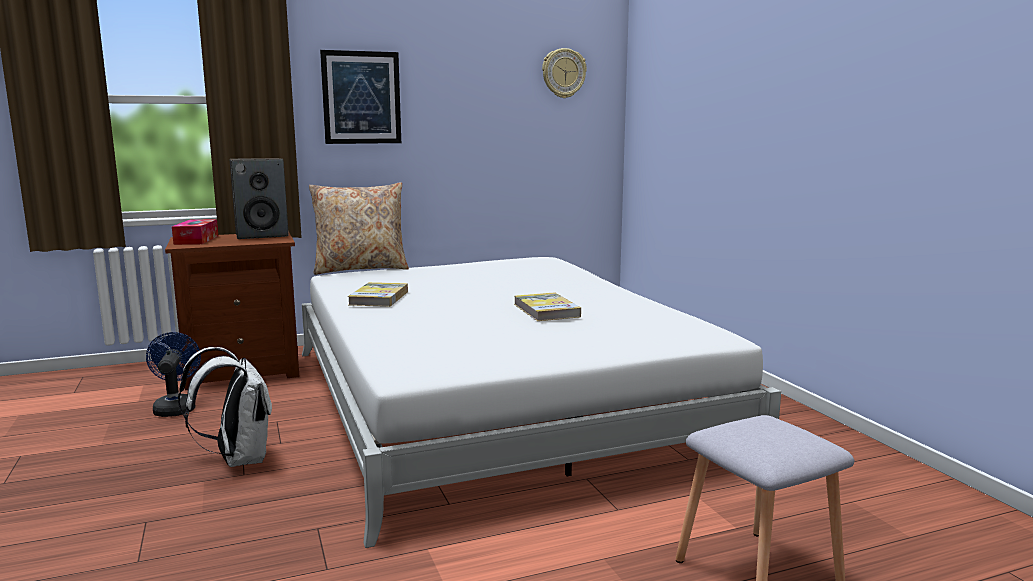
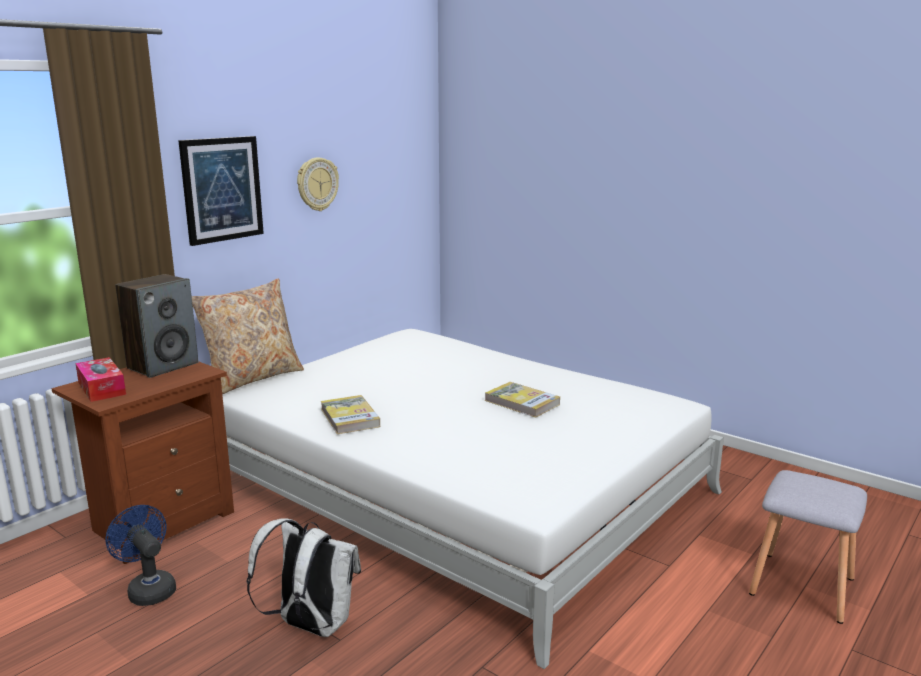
camera: 30 degrees left, 5 degrees up
wall clock [542,48,587,98] -> wall clock moved to [297,158,339,211]

